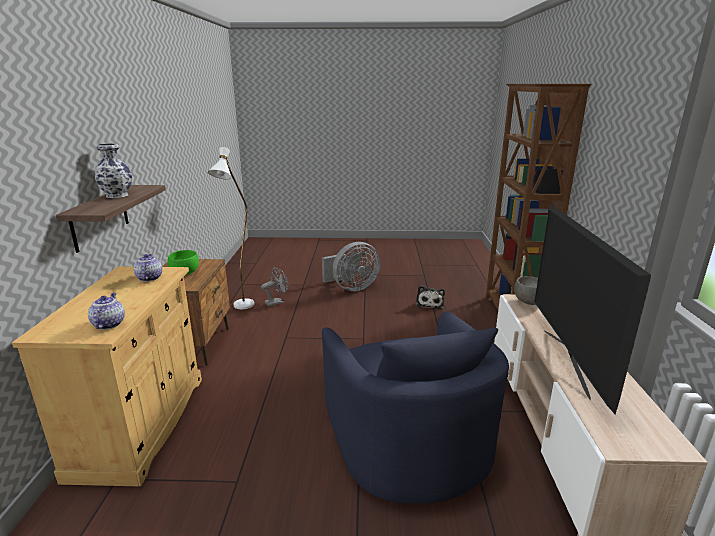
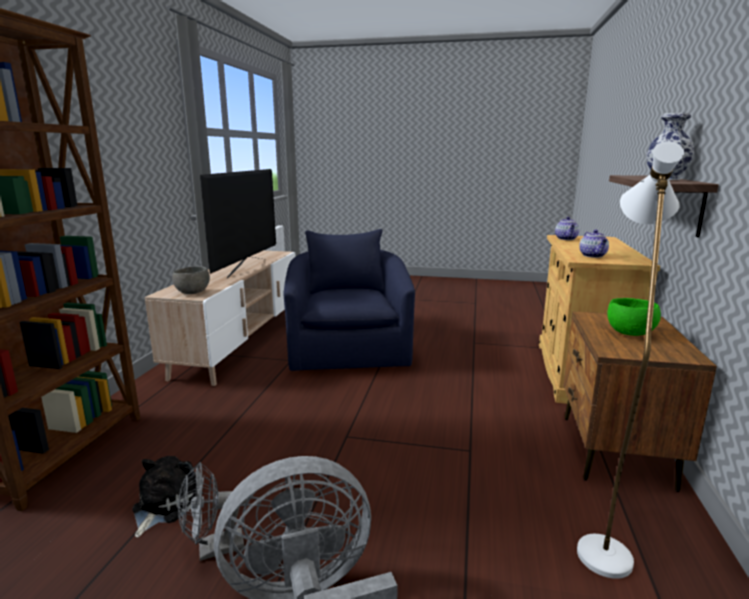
camera: 170 degrees left, 5 degrees down
grey fan [261,267,288,307] -> grey fan moved to [178,462,248,561]

